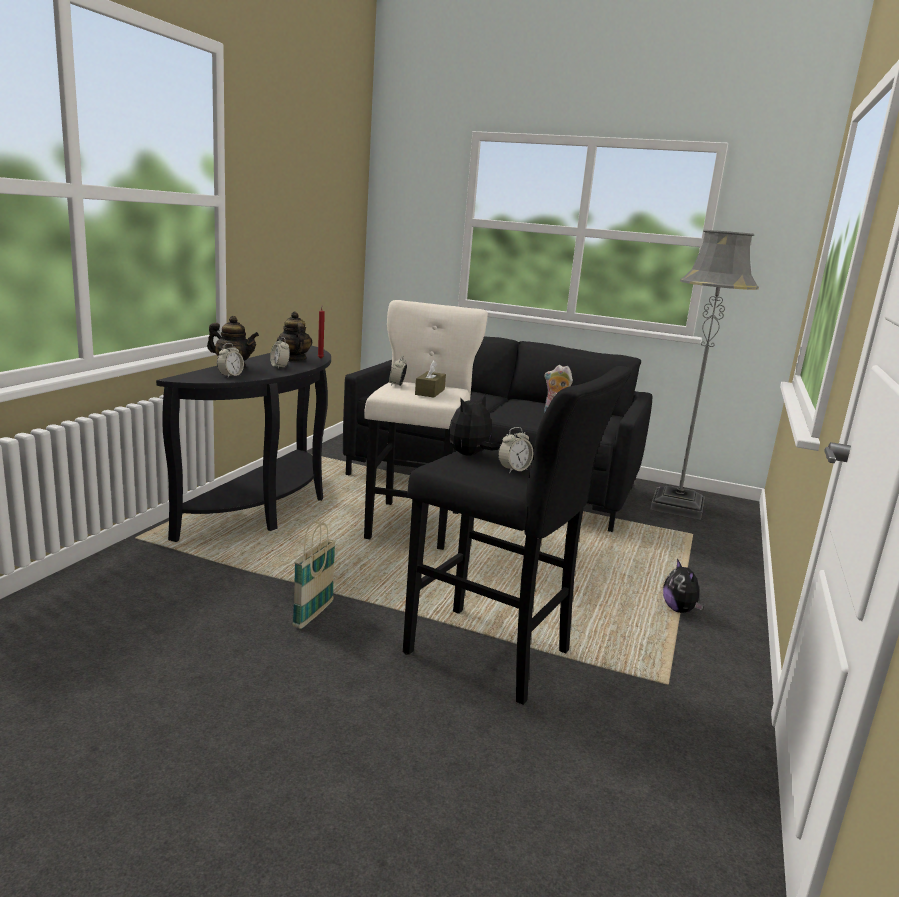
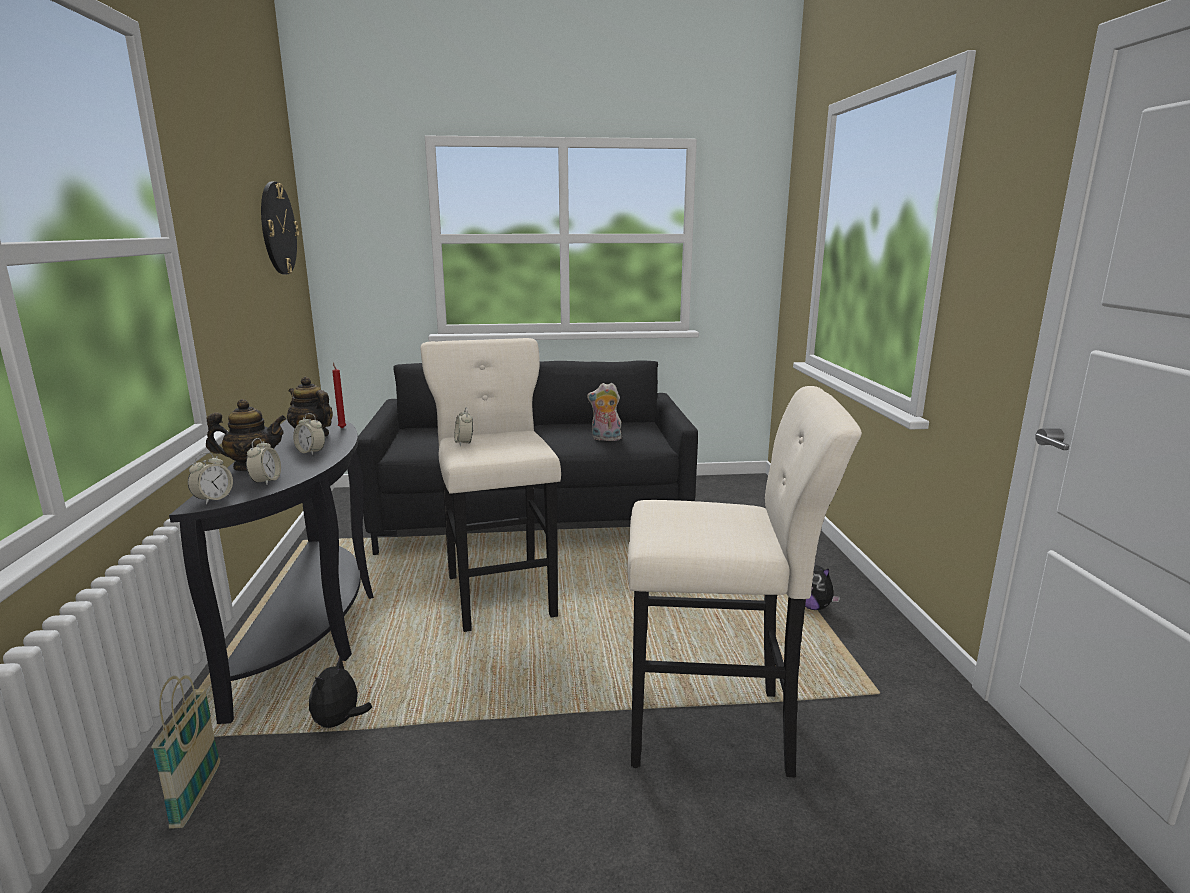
camera: 25 degrees left, 0 degrees up
basket [292,521,336,629] -> basket moved to [152,675,220,829]
black stool [403,366,632,705] -> beige stool [627,386,862,778]
brown tissue box [415,360,446,397] -> none
plush toy [449,394,501,455] -> plush toy moved to [309,656,372,728]
alarm clock [498,427,533,473] -> alarm clock moved to [188,453,233,505]
grey floor lamp [651,230,759,520] -> none
none -> wall clock [261,182,299,274]

